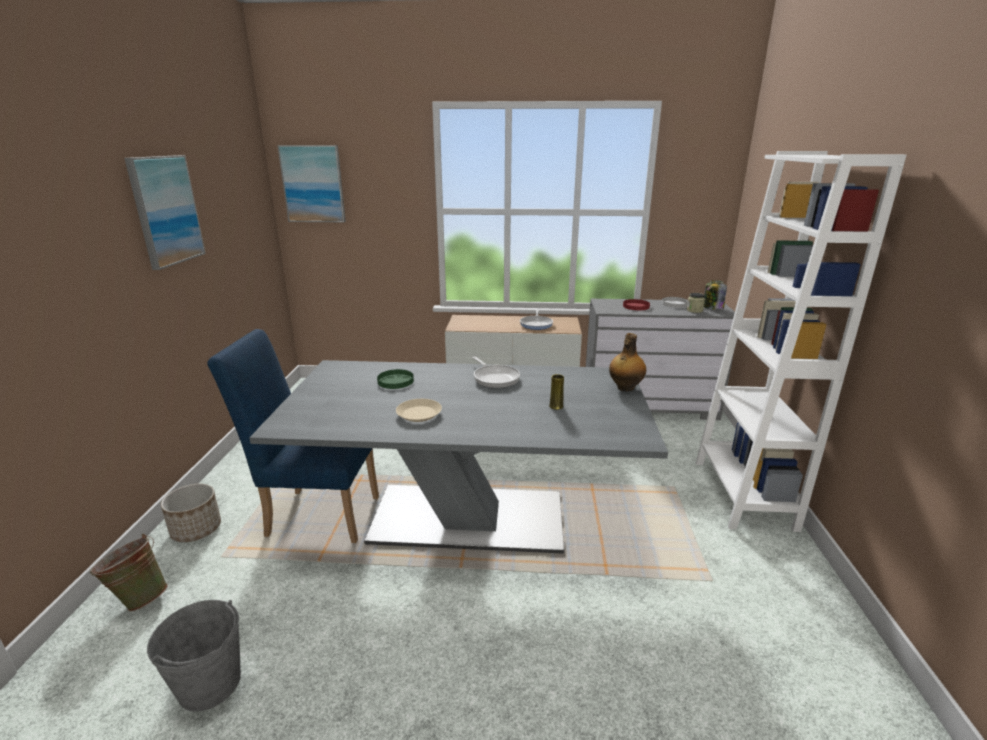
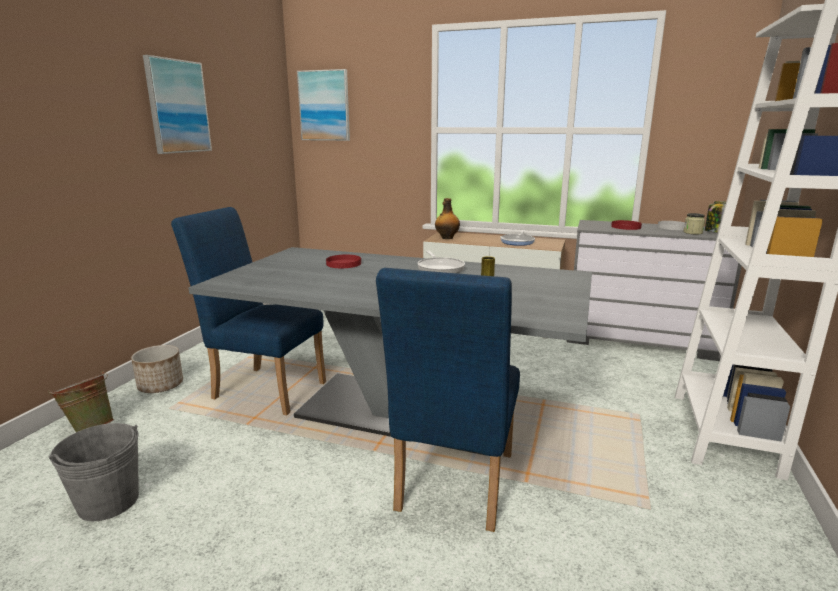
camera: 15 degrees right, 5 degrees down
green plate [377,369,414,389] -> red plate [326,255,361,268]
beige plate [396,399,442,422] -> none
bottle [609,333,646,391] -> bottle moved to [435,198,460,239]
none -> blue chair [376,268,520,532]

